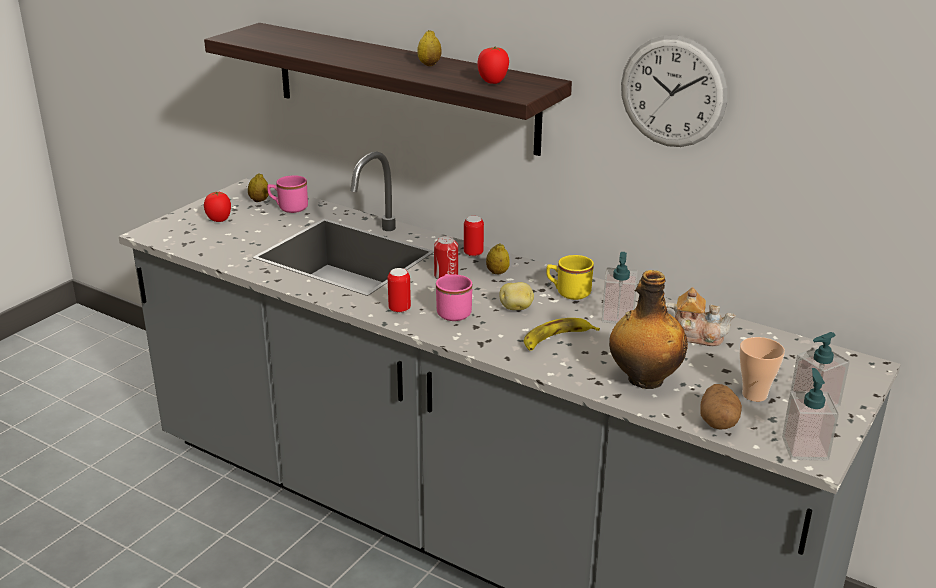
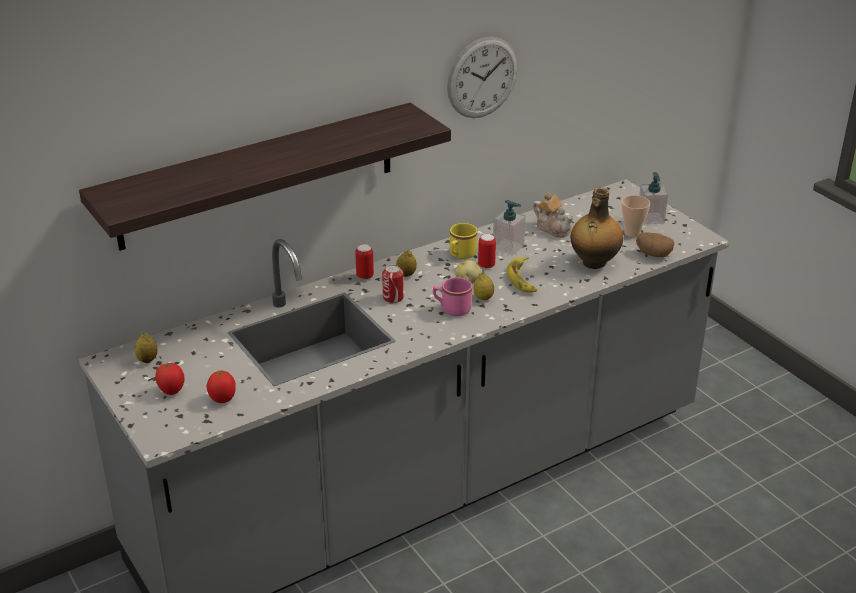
camera: 65 degrees left, 5 degrees up
pink mug [267,175,308,213] -> none
can [388,268,411,313] -> can moved to [478,234,496,269]
lemon [417,30,442,66] -> lemon moved to [474,273,494,300]
tomato [477,46,509,84] -> tomato moved to [207,371,236,403]
teapot [665,287,736,346] -> teapot turned 90 degrees clockwise [533,193,574,238]
soap dispenser [782,368,839,461] -> none

